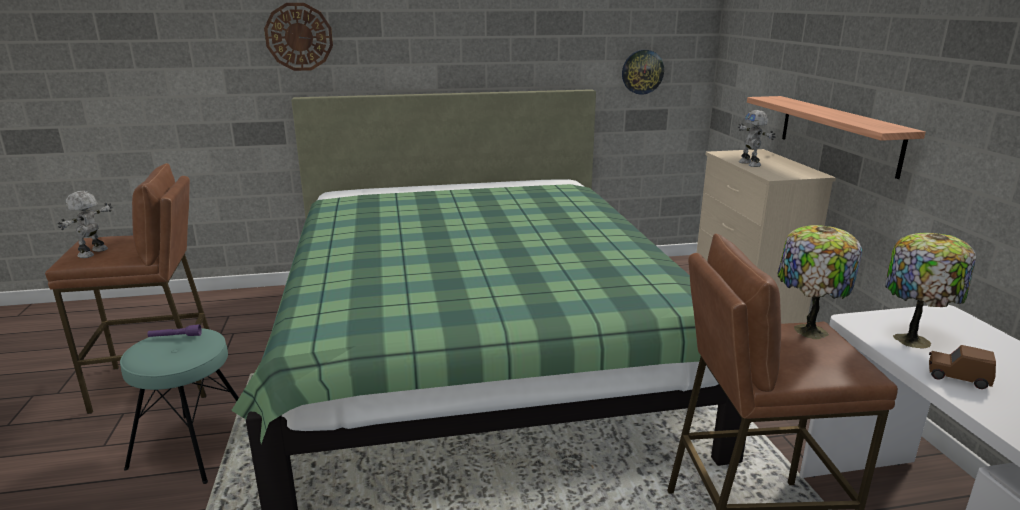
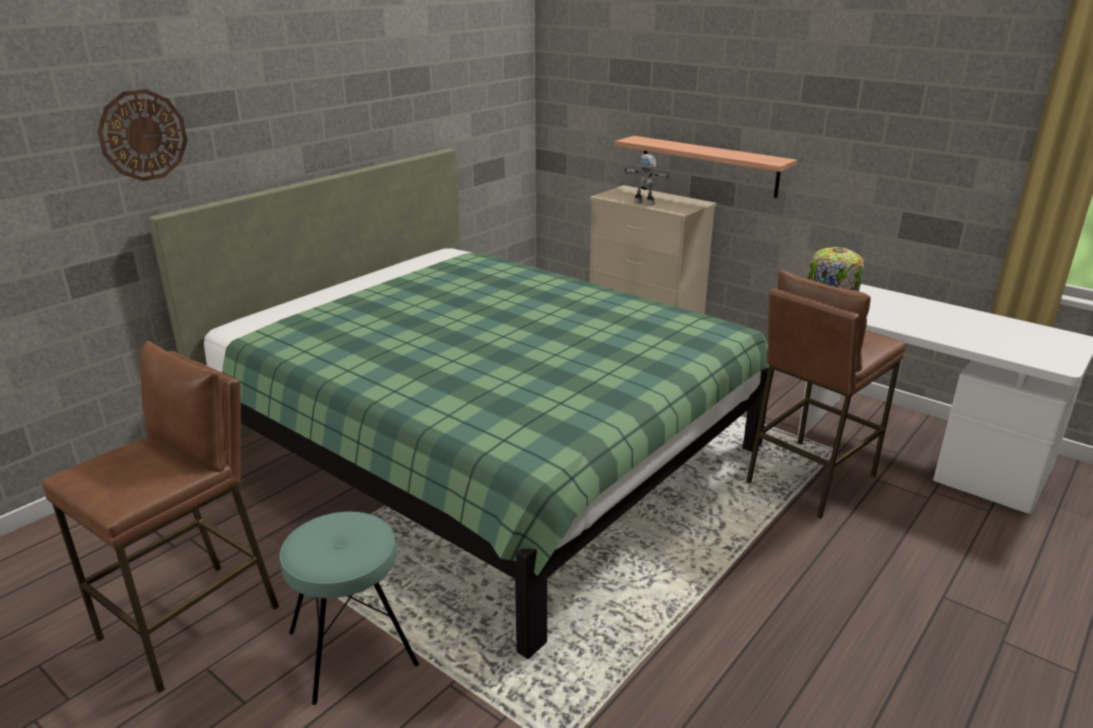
camera: 40 degrees left, 5 degrees up
toy robot [58,191,112,258] -> none
purple flashlight [147,324,202,337] -> none
wall clock [622,50,664,95] -> none
table lamp [885,233,976,348] -> none
brown toy car [929,345,996,389] -> none

